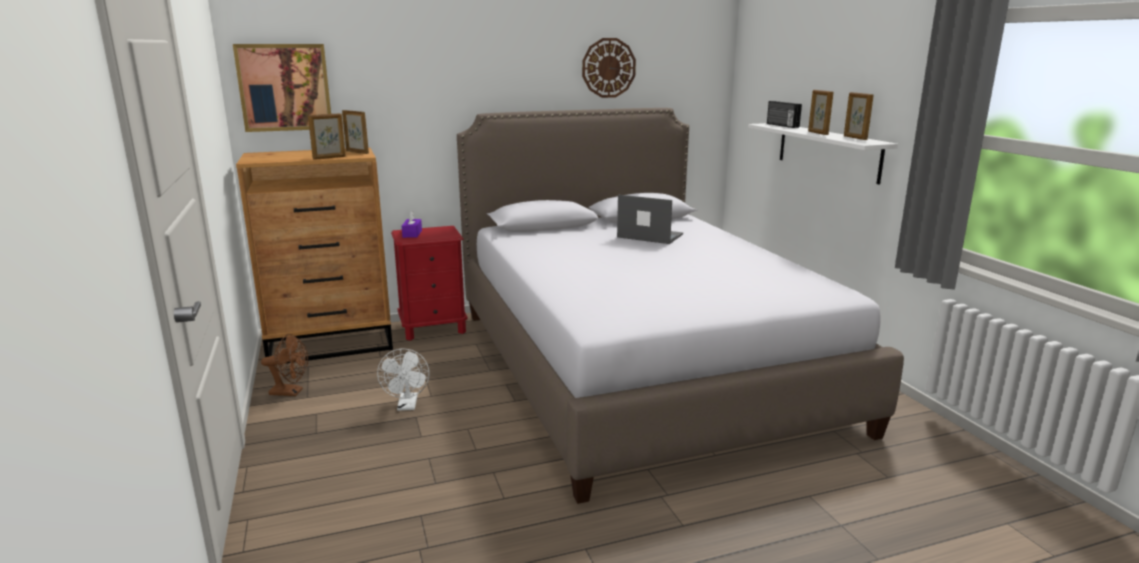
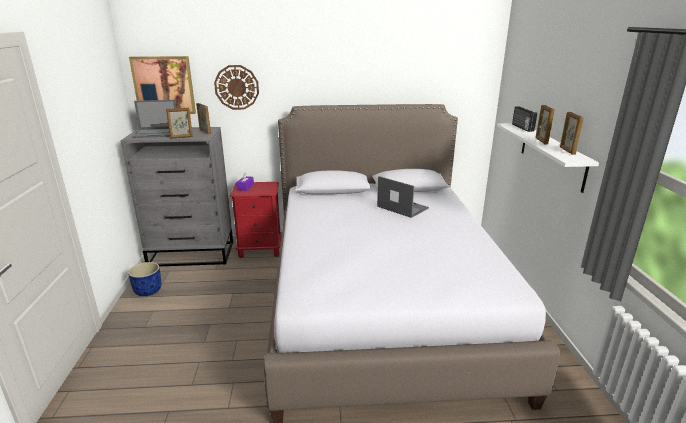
camera: 15 degrees right, 5 degrees up
brown dresser [236,147,393,364] -> grey dresser [120,127,233,267]
brown fan [261,334,308,396] -> blue planter [128,262,161,296]
white fan [377,348,430,411] -> none
wall clock [582,38,636,98] -> wall clock moved to [214,65,259,110]
none -> laptop [132,100,176,138]

